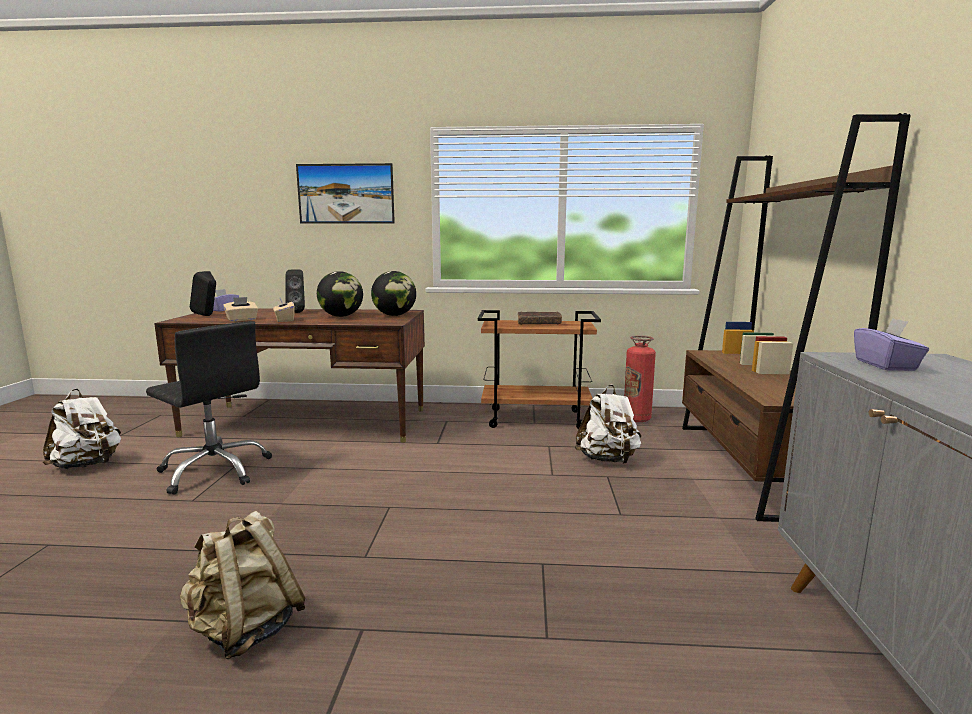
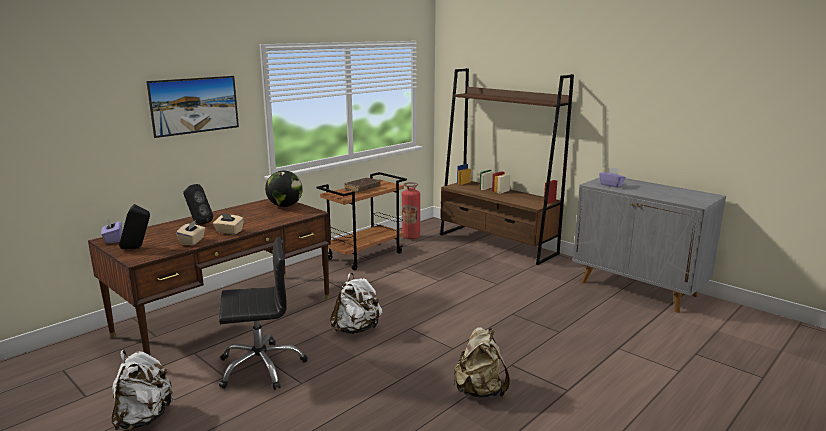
camera: 50 degrees left, 5 degrees up
globe [317,271,363,317] -> none
white backpack [575,384,641,464] -> white backpack moved to [330,273,382,334]

